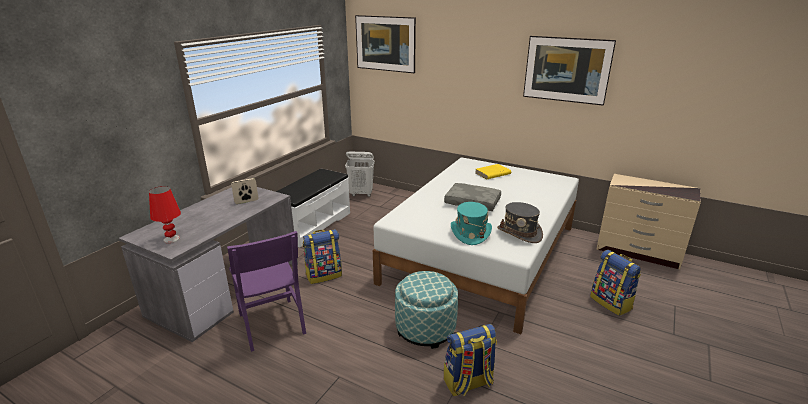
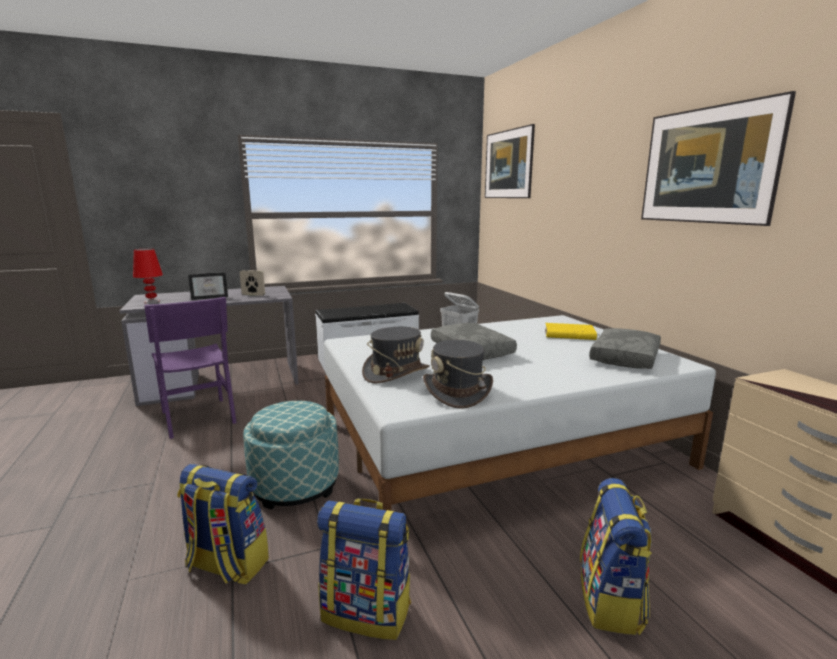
camera: 40 degrees right, 10 degrees down
purple chair [227,231,306,352] -> purple chair turned 45 degrees counterclockwise [144,297,237,439]
backpack [303,229,342,284] -> backpack moved to [317,499,411,640]
turquoise hat [451,202,492,245] -> grey hat [362,327,430,383]
none -> picture frame [188,272,228,300]
none -> grey pillow [589,328,661,369]

